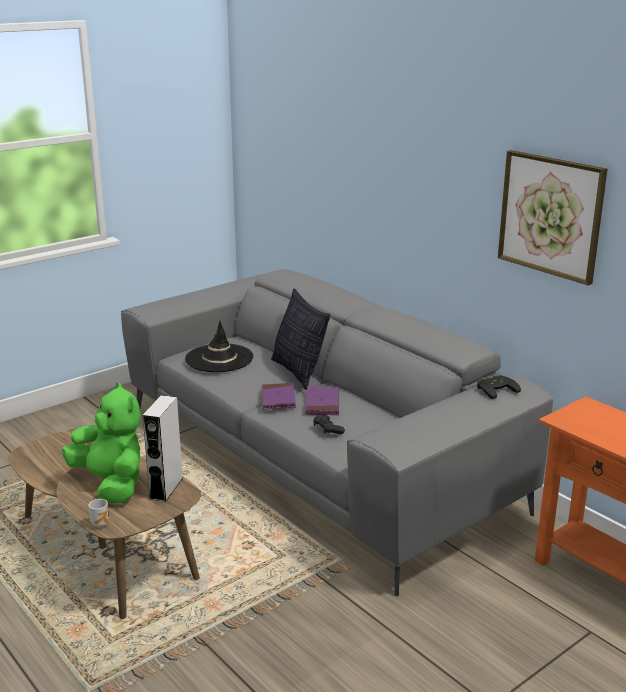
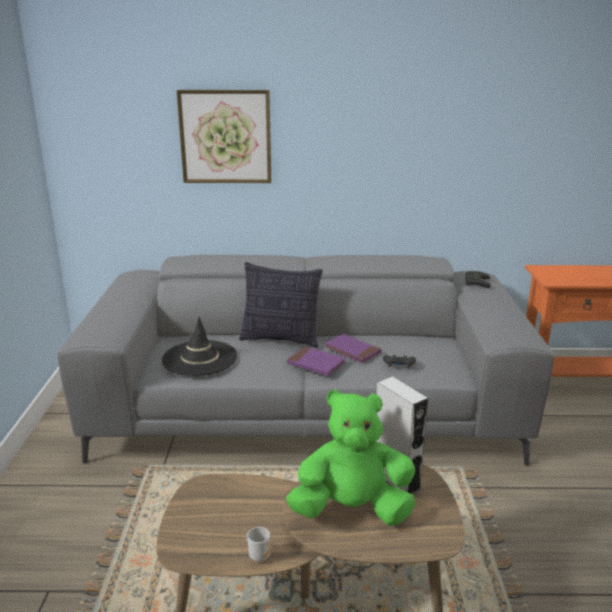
camera: 50 degrees left, 0 degrees up
mug [89,499,109,528] -> mug moved to [246,527,270,562]
picture [498,150,607,285] -> picture moved to [177,90,271,183]

